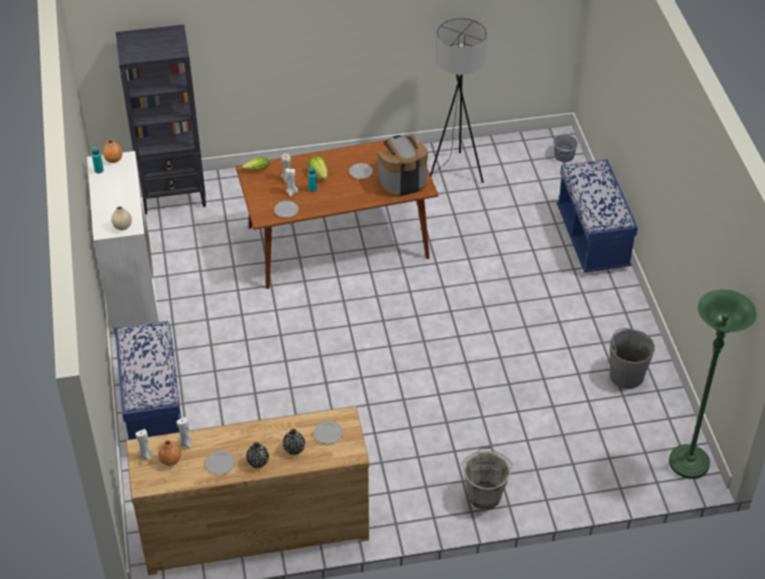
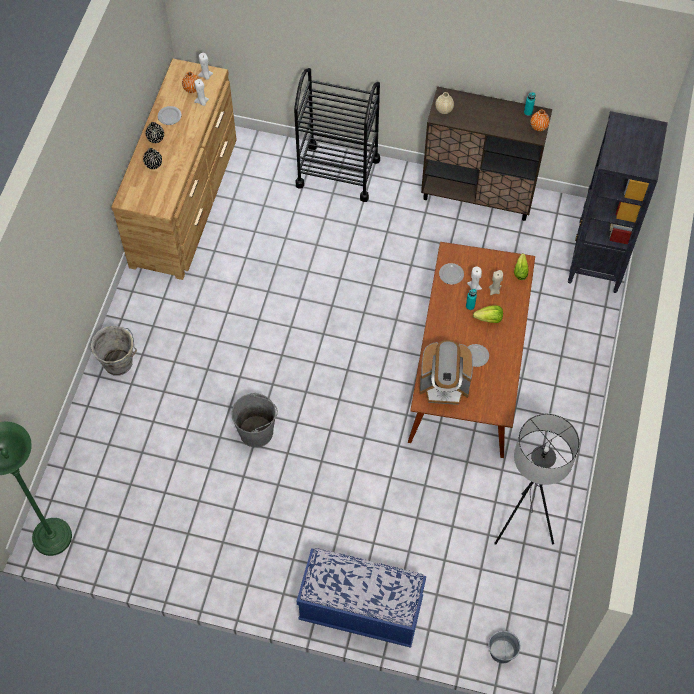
camera: 115 degrees right, 15 degrees up
white cabinet [87,151,159,332] -> brown cabinet [421,86,552,221]
blue bench [115,321,181,440] -> black cart [294,68,380,202]
plate [314,421,343,444] -> none
coffee machine [378,135,428,197] -> coffee machine turned 90 degrees clockwise [420,340,473,405]
grey bucket [610,328,655,389] -> grey bucket moved to [232,393,278,448]

